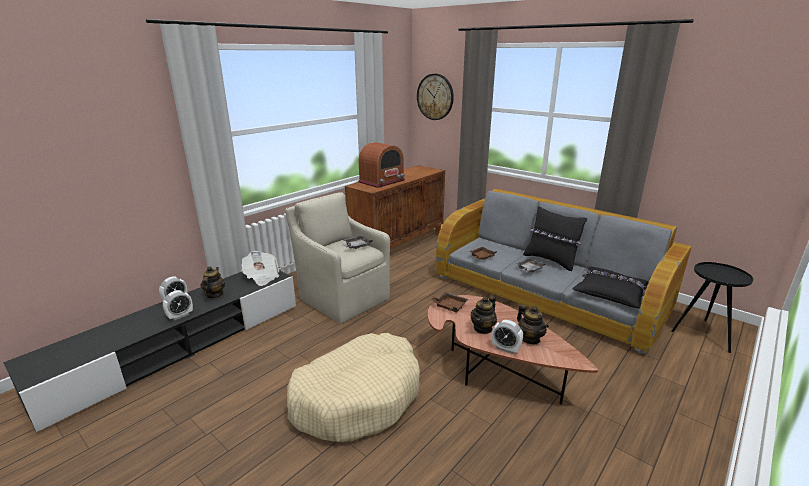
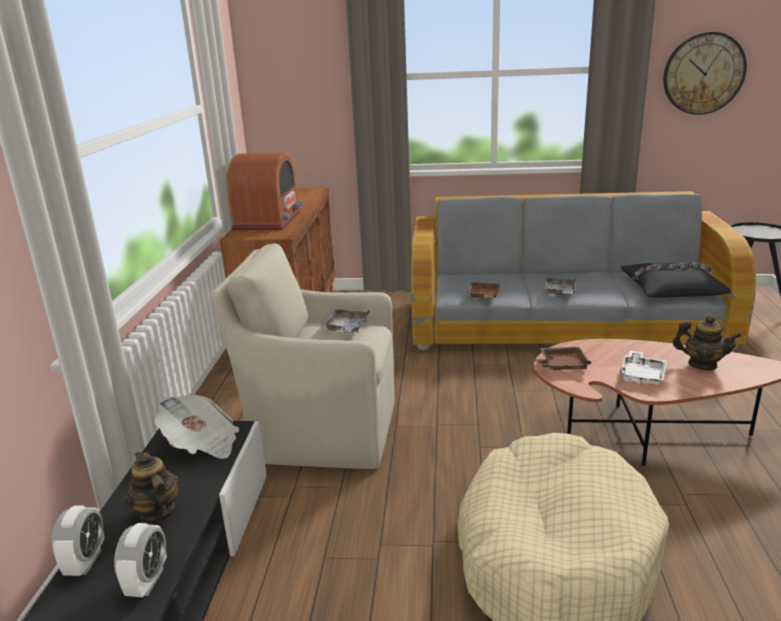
camera: 35 degrees left, 0 degrees up
wall clock [417,74,454,120] -> wall clock moved to [663,32,747,115]
teapot [471,296,497,334] -> white tray [620,351,667,384]
alarm clock [492,320,523,354] -> none
black pillow [523,206,587,271] -> none

